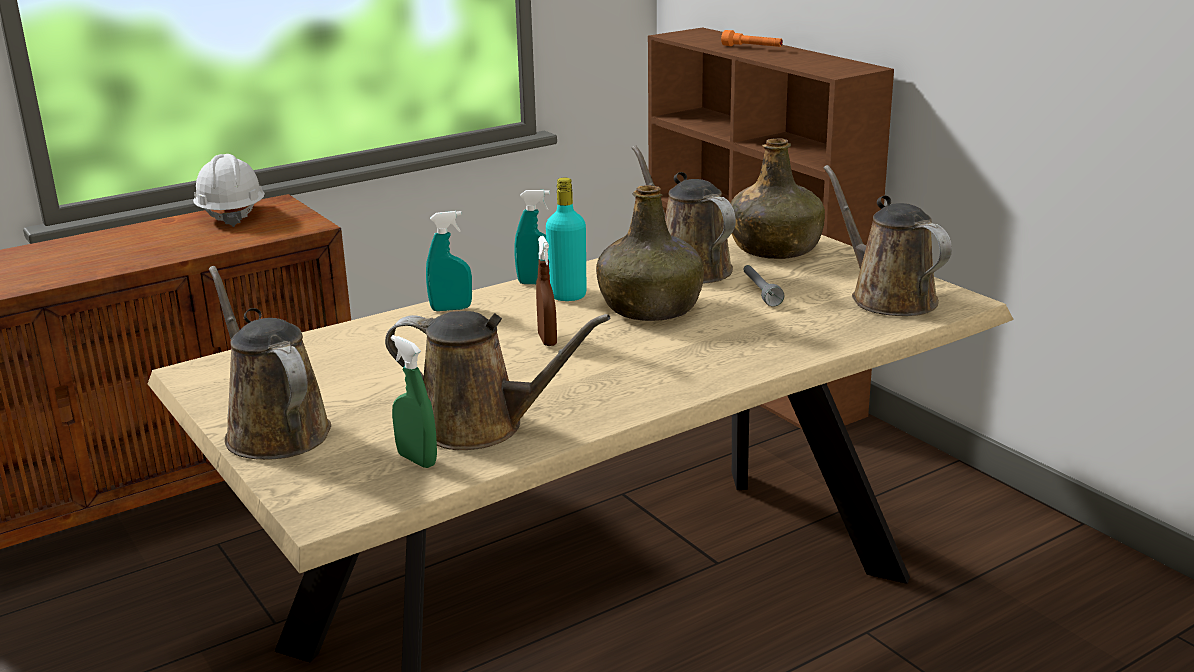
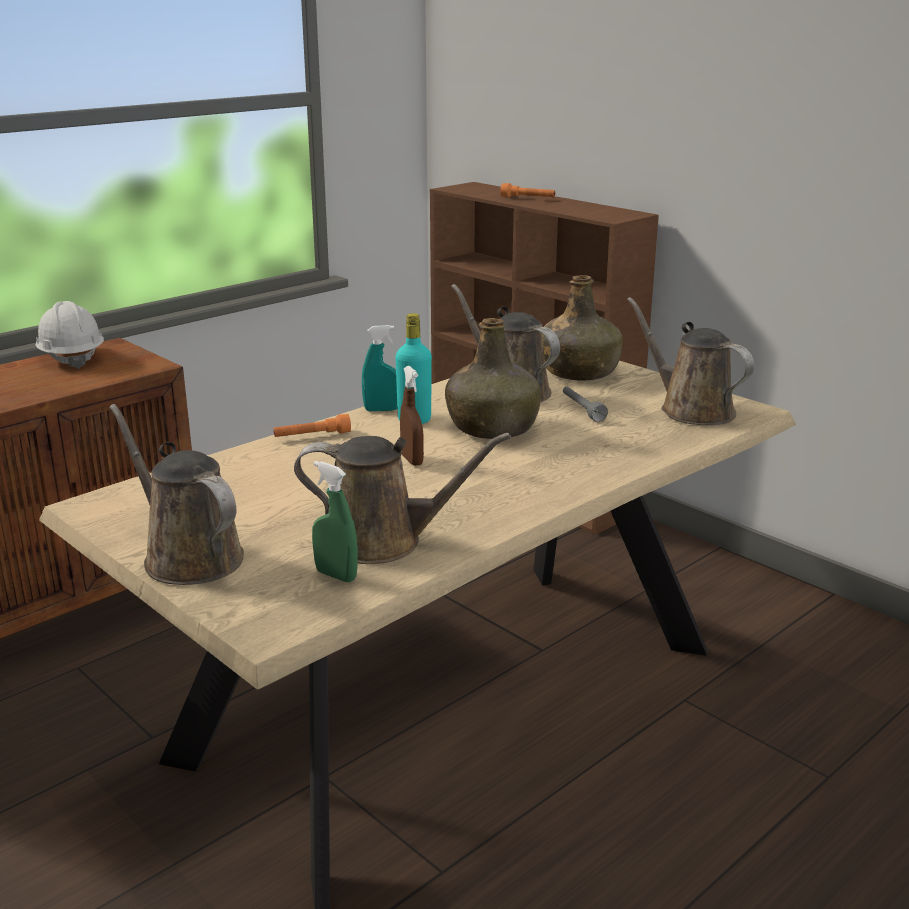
camera: 10 degrees left, 0 degrees up
turquoise spray bottle [426,211,472,311] -> orange flashlight [273,414,351,437]

